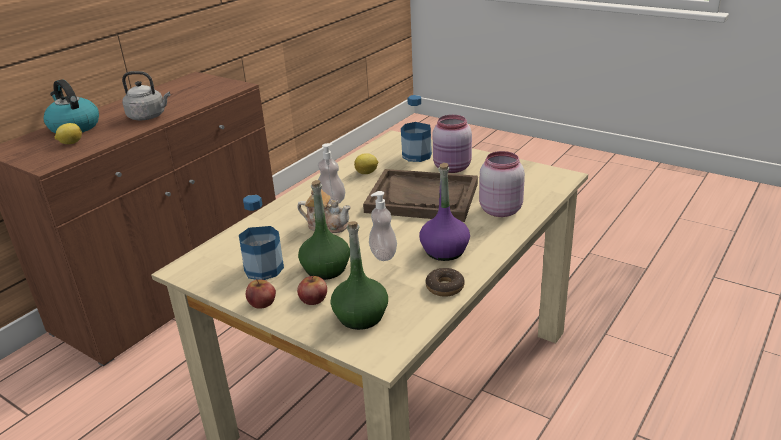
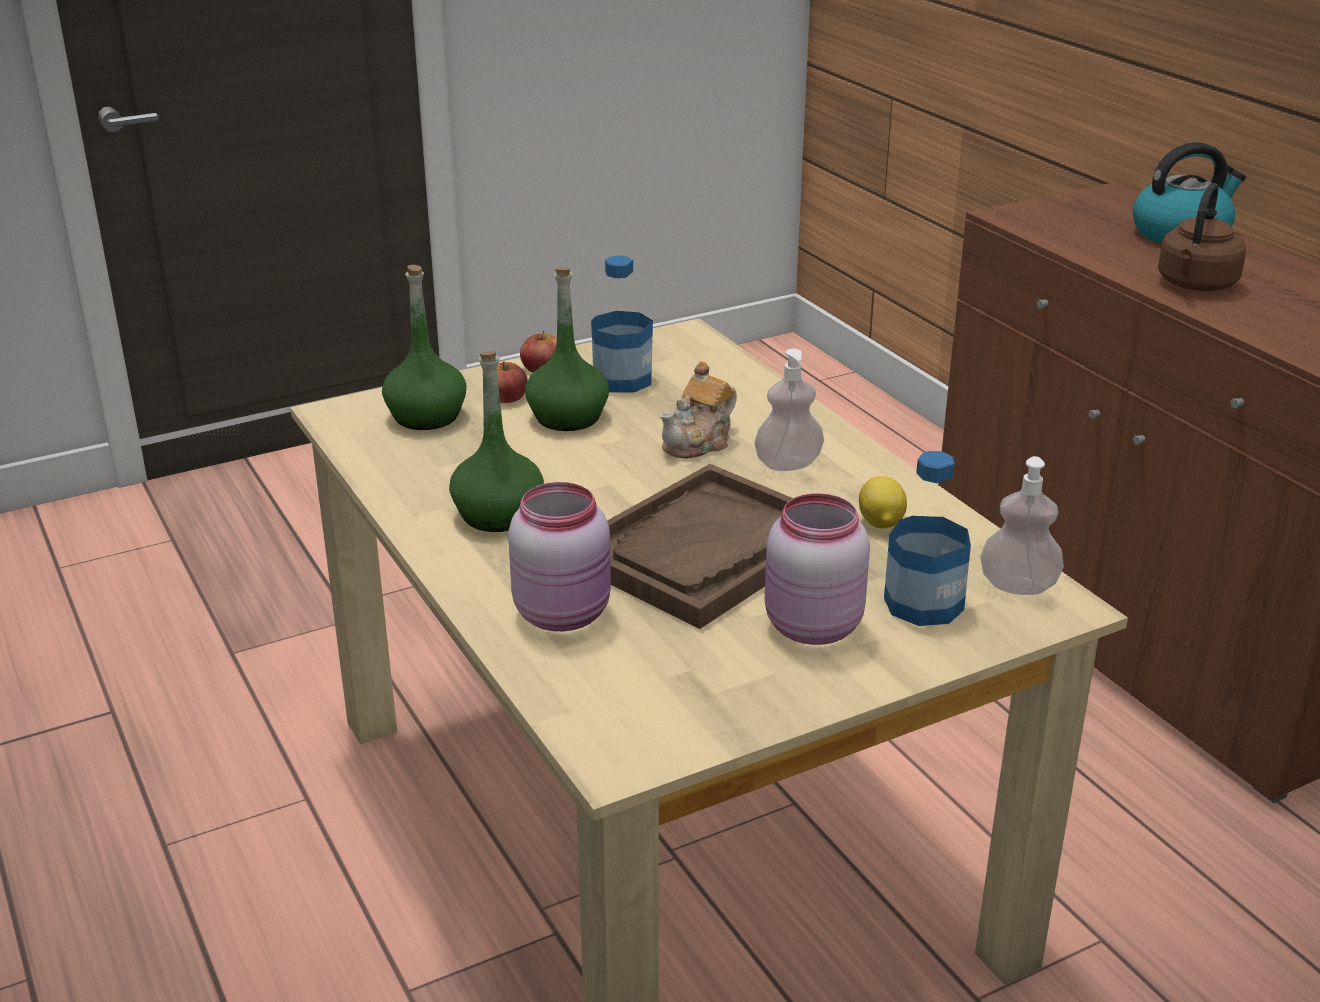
camera: 115 degrees right, 0 degrees up
lemon [55,123,82,144] -> none
grey kettle [122,71,170,120] -> brown kettle [1158,183,1246,291]
soap dispenser [369,191,397,261] -> soap dispenser moved to [980,456,1064,595]
purple bottle [419,163,470,261] -> green bottle [449,350,544,532]
donut [426,268,465,297] -> none

